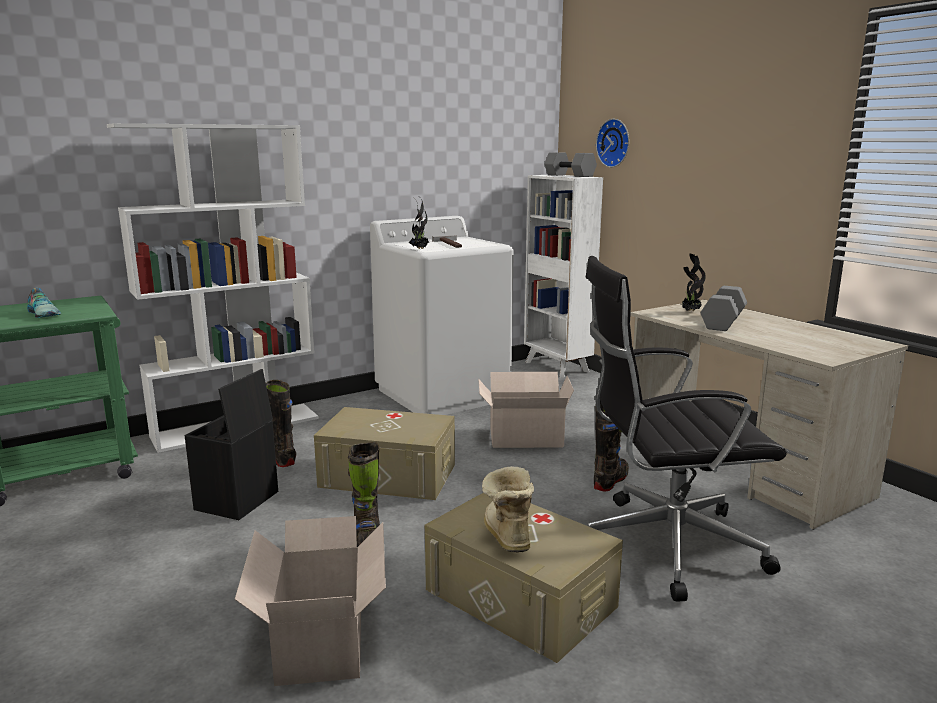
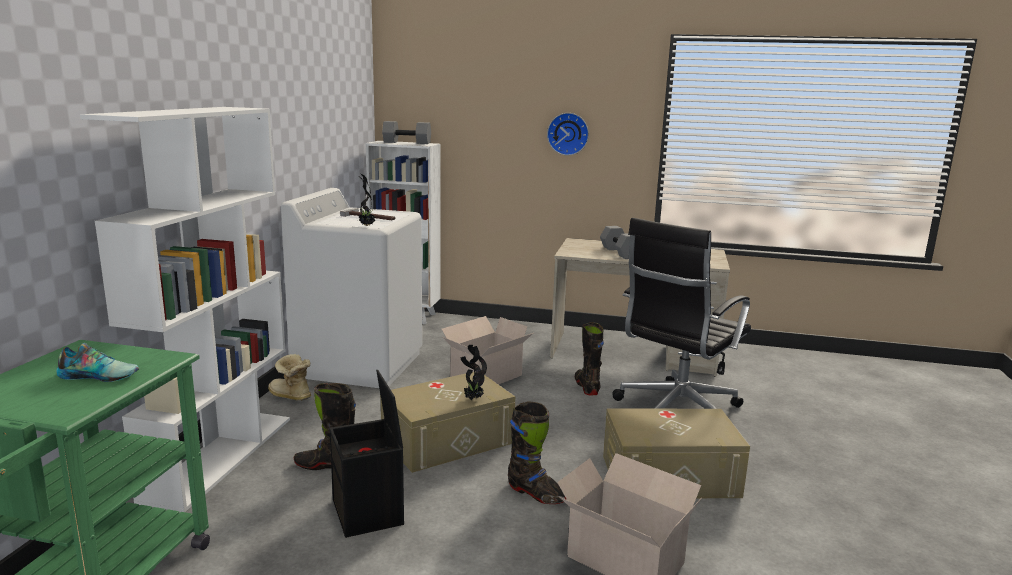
camera: 45 degrees left, 0 degrees up
boot [482,466,534,552] -> boot moved to [268,354,311,401]
wall clock [596,119,629,167] -> wall clock moved to [547,113,589,156]
potted plant [682,253,706,311] -> potted plant moved to [460,345,487,400]

